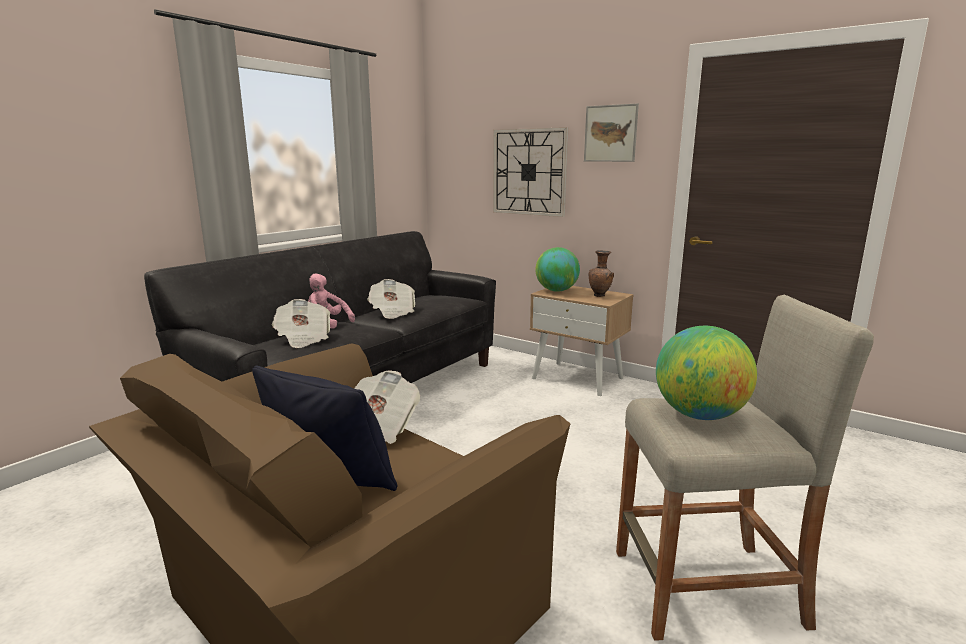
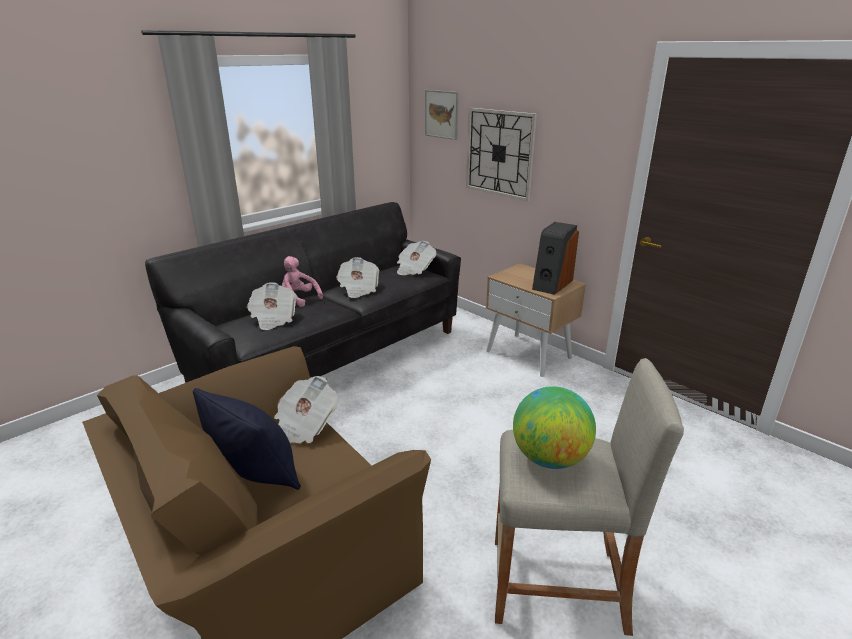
camera: 10 degrees right, 10 degrees up
globe [536,247,580,292] -> none
picture [584,103,639,162] -> picture moved to [425,90,459,140]
brown vase [588,250,614,297] -> speaker [532,222,579,295]
none -> newspaper [397,241,436,275]

